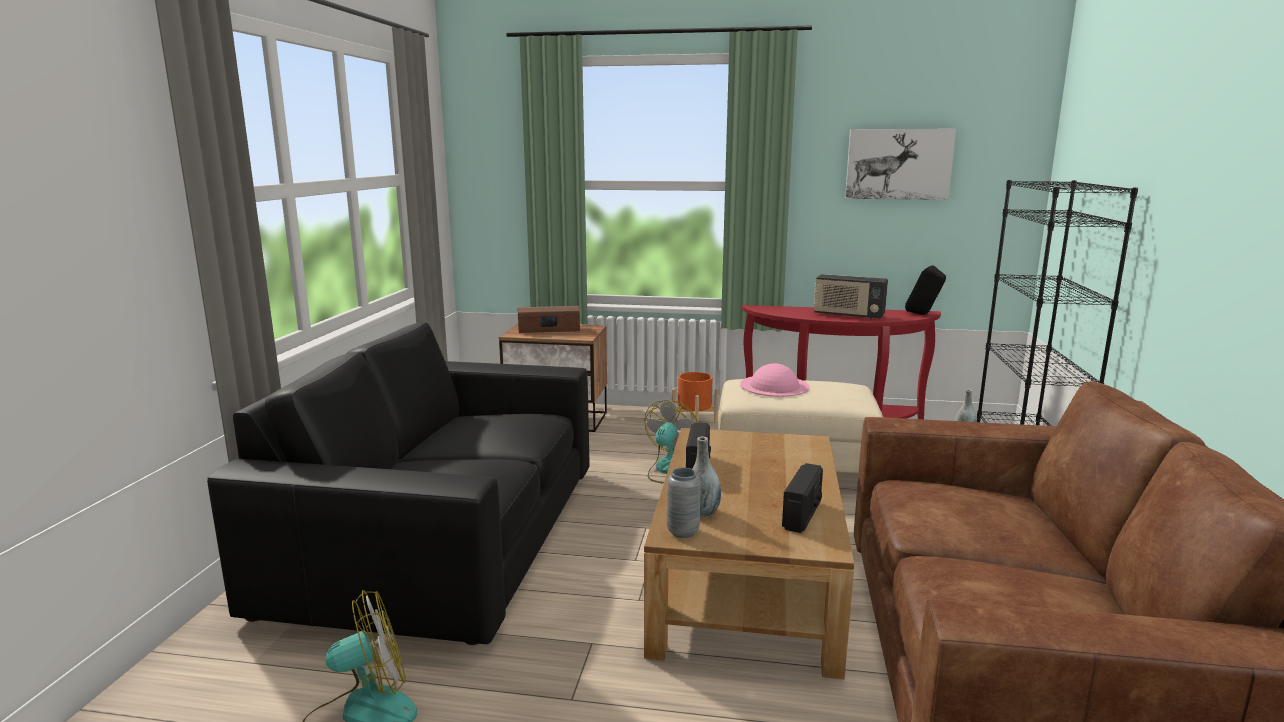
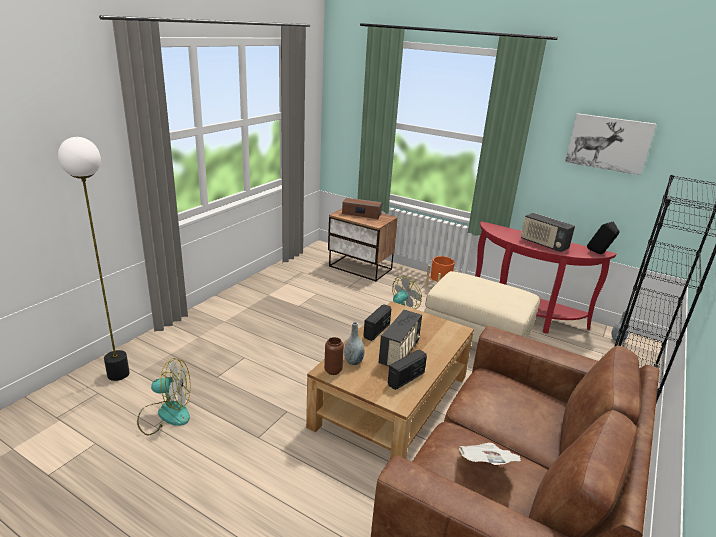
camera: 20 degrees right, 10 degrees up
black sofa [207,322,589,645] -> none
grey vase [667,468,701,538] -> brown vase [324,337,344,375]
pink hat [740,363,810,397] -> none
none -> floor lamp [58,137,130,381]
none -> radio [378,310,422,366]
none -> newspaper [459,443,521,465]

